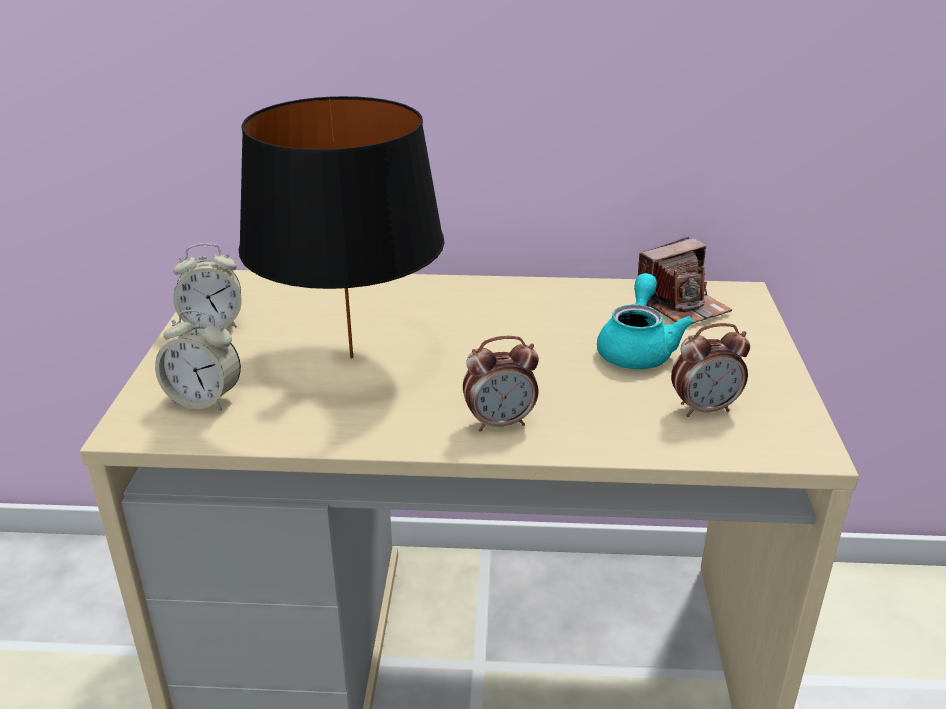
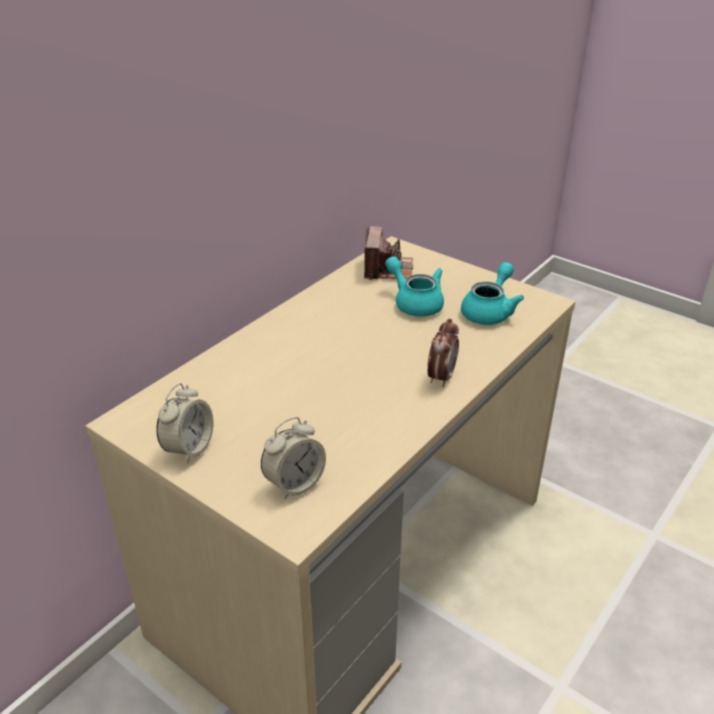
camera: 55 degrees left, 5 degrees up
black table lamp [239,96,445,359] -> none
alarm clock [671,323,750,417] -> turquoise teapot [461,262,524,325]

